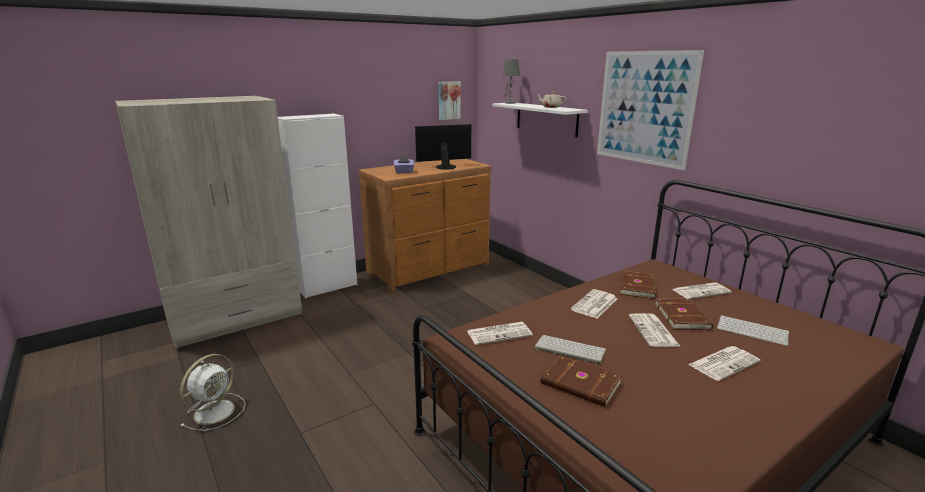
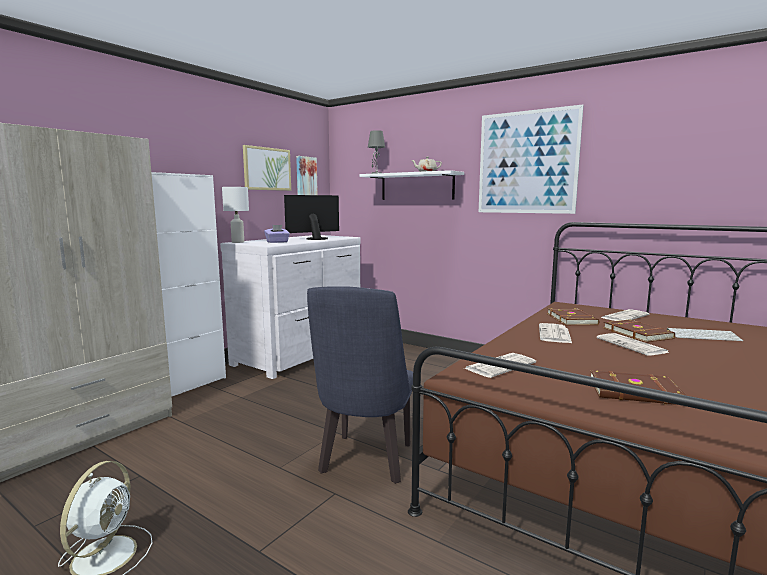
camera: 20 degrees left, 10 degrees down
brown dresser [358,159,491,292] -> white dresser [220,235,361,379]
keyboard [535,335,606,364] -> none
newspaper [688,346,760,381] -> none
none -> white table lamp [222,187,249,243]
none -> picture [243,145,291,191]
none -> blue chair [307,286,413,484]

